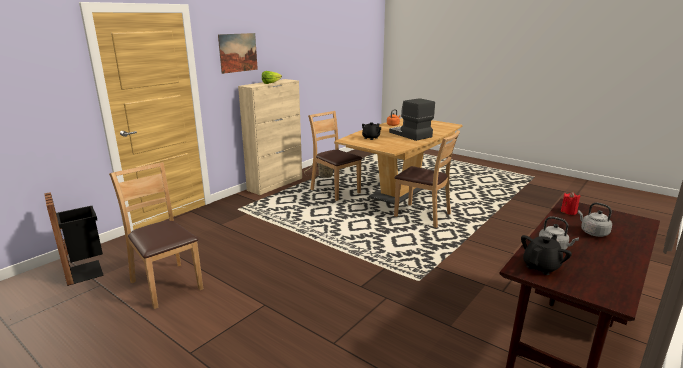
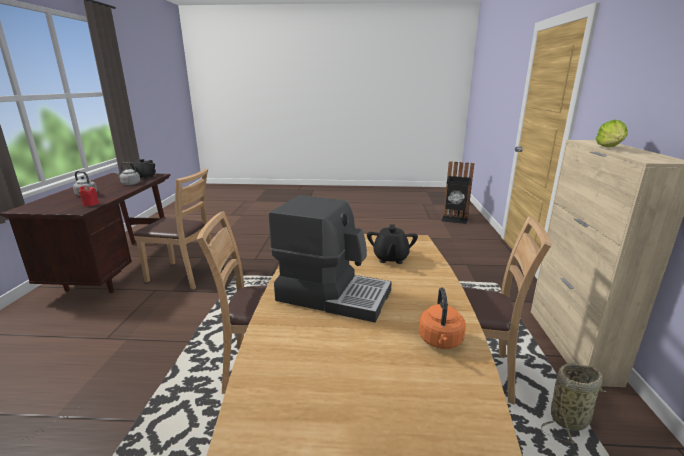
camera: 145 degrees right, 0 degrees up
brown chair [109,162,203,309] -> brown chair moved to [133,169,212,290]
picture [218,33,258,74] -> none

